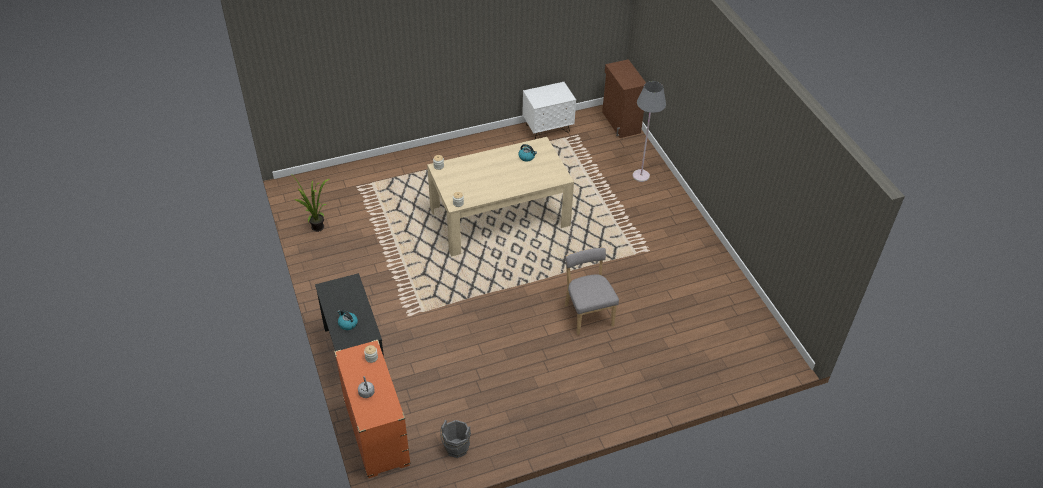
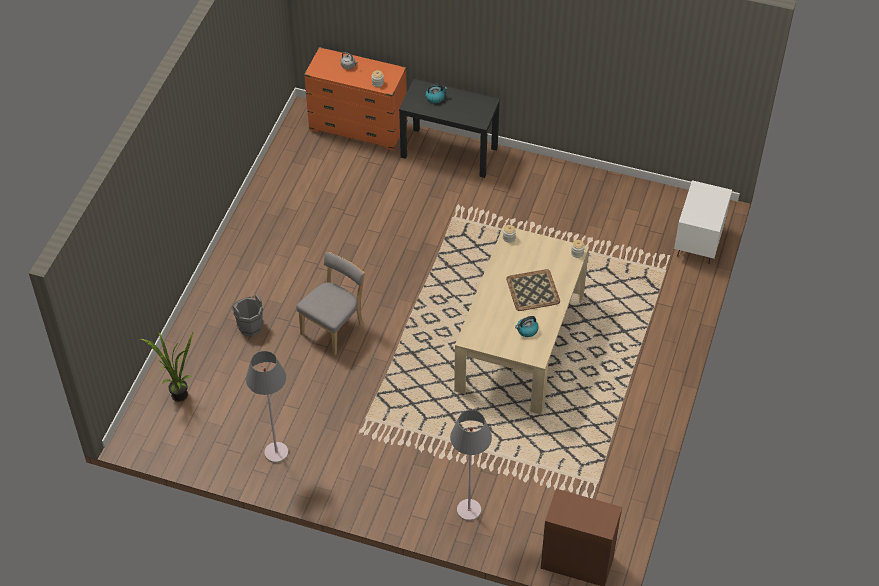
camera: 130 degrees right, 5 degrees up
potted plant [290,173,329,232] -> potted plant moved to [140,333,193,402]
grey bucket [440,420,471,458] -> grey bucket moved to [232,294,263,336]
white nightstand [522,82,576,139] -> white nightstand moved to [674,180,732,264]
grey chair [565,247,619,335] -> grey chair turned 75 degrees counterclockwise [297,252,365,355]
none -> grey floor lamp [246,351,288,463]
none -> tray [506,269,560,311]

